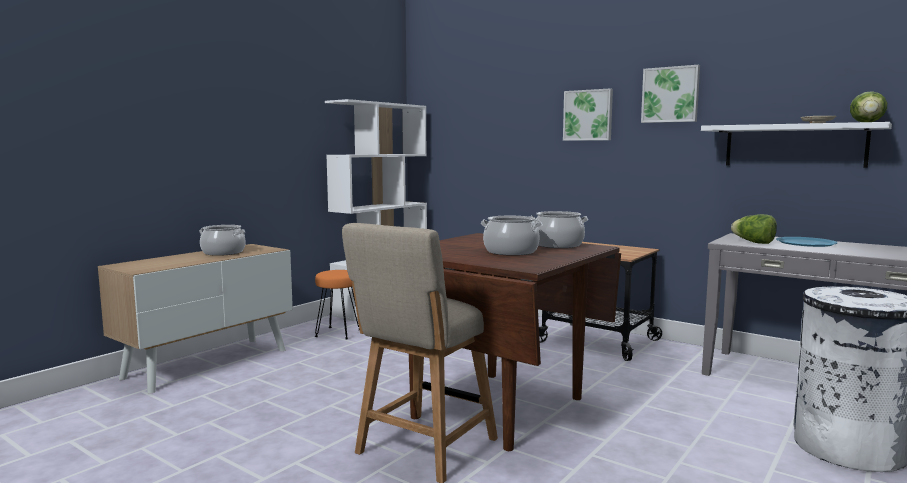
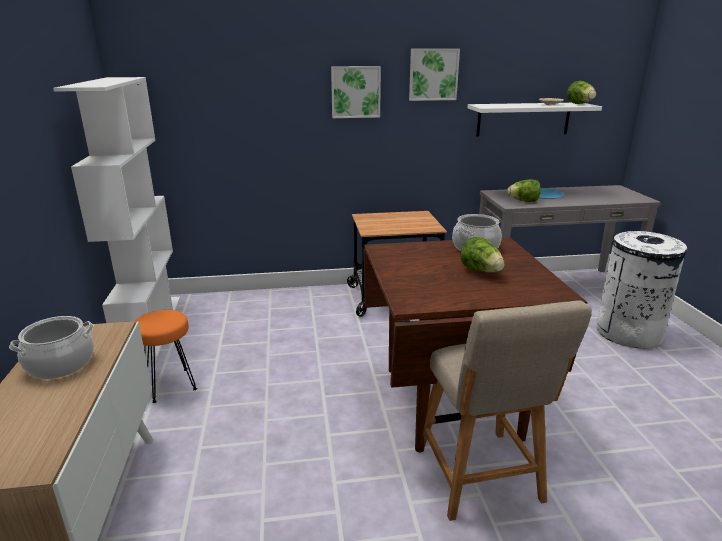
camera: 45 degrees left, 15 degrees up
cooking pot [481,216,543,256] -> lettuce [461,236,504,273]

